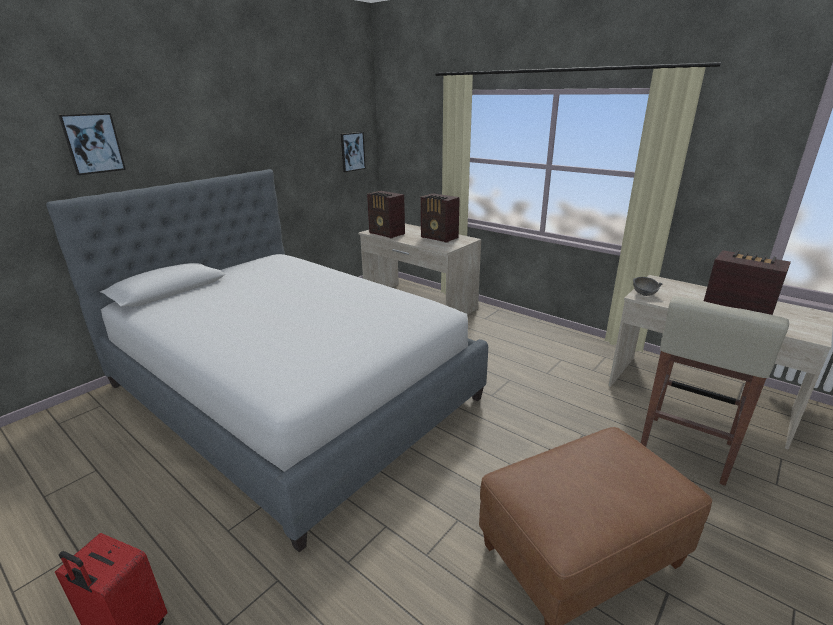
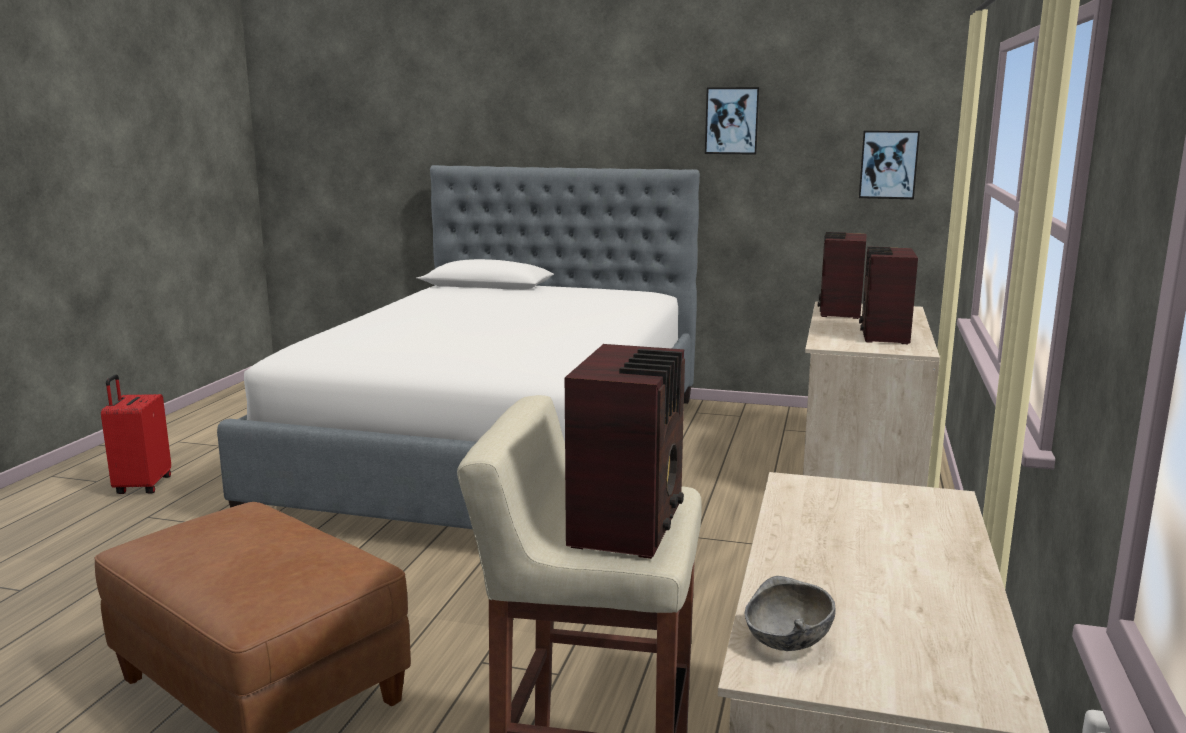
camera: 65 degrees right, 10 degrees down
picture [58,113,126,175] -> picture moved to [705,87,760,155]
grey bowl [633,277,663,296] -> grey bowl moved to [744,576,836,651]

